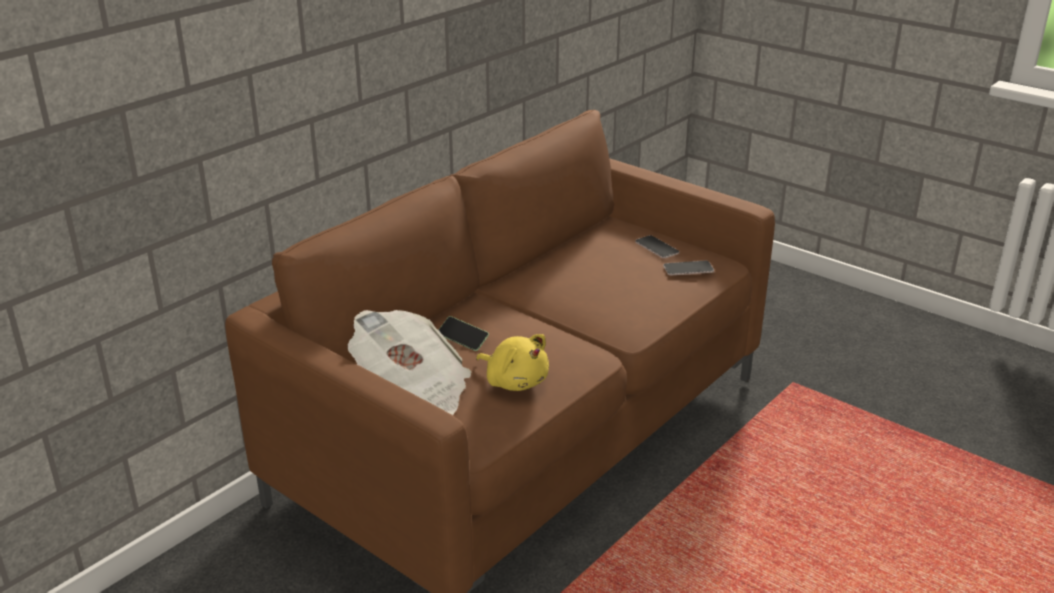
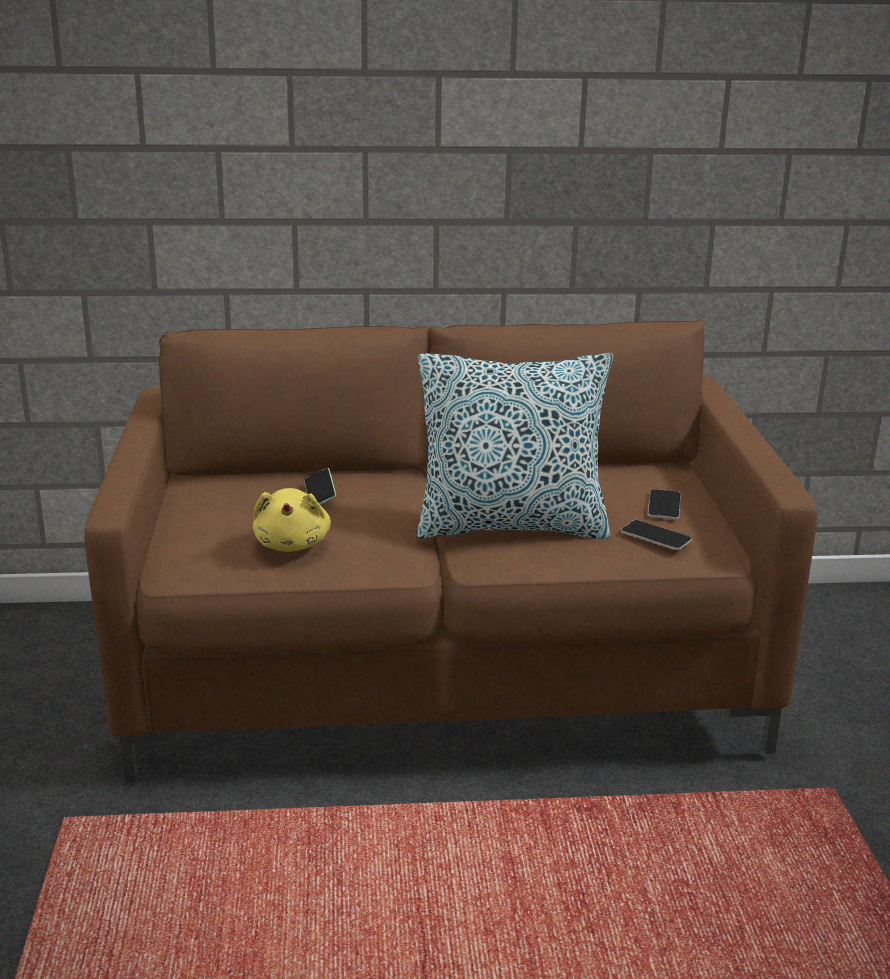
camera: 45 degrees right, 5 degrees down
newspaper [347,310,471,415] -> none
none -> pillow [416,353,613,539]

